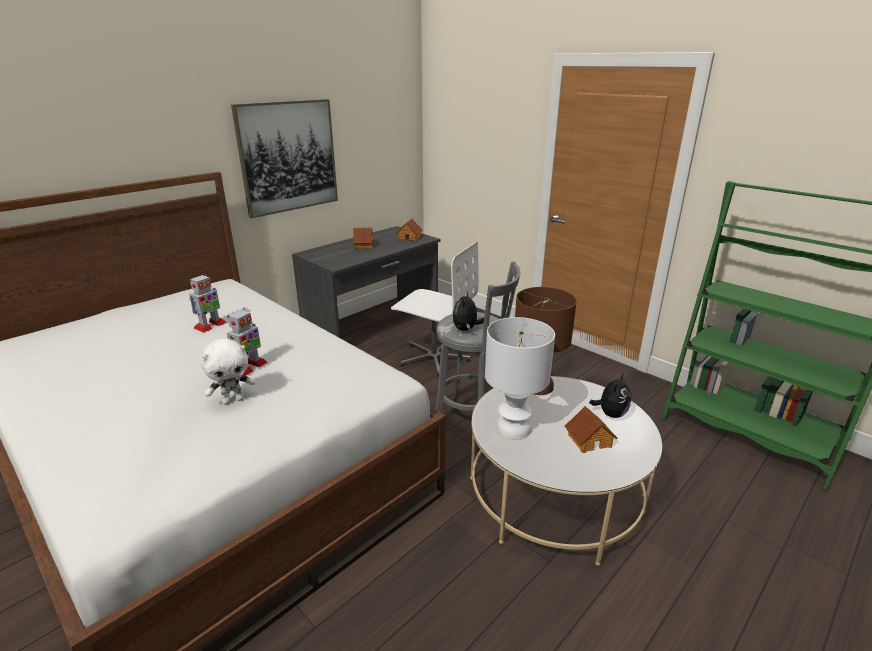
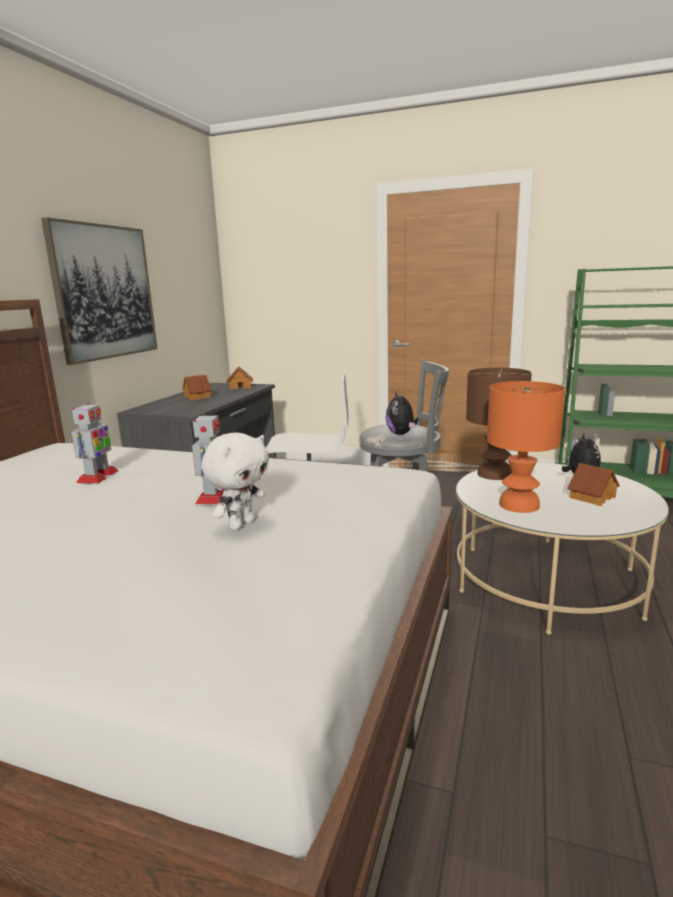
camera: 25 degrees left, 10 degrees down
white table lamp [485,317,555,439] -> orange table lamp [487,381,565,513]

